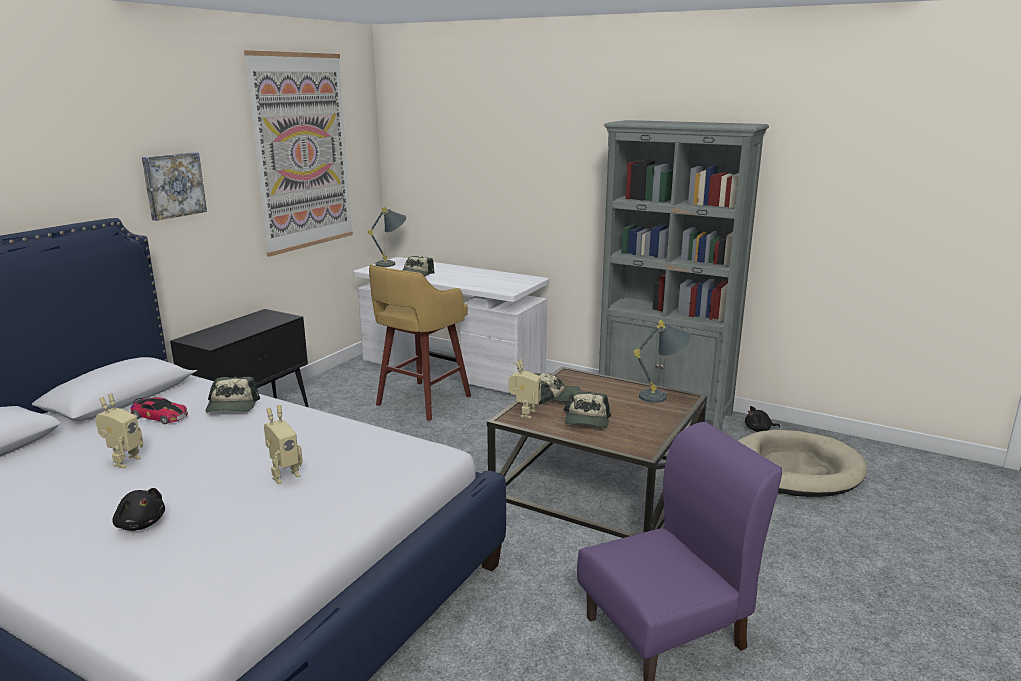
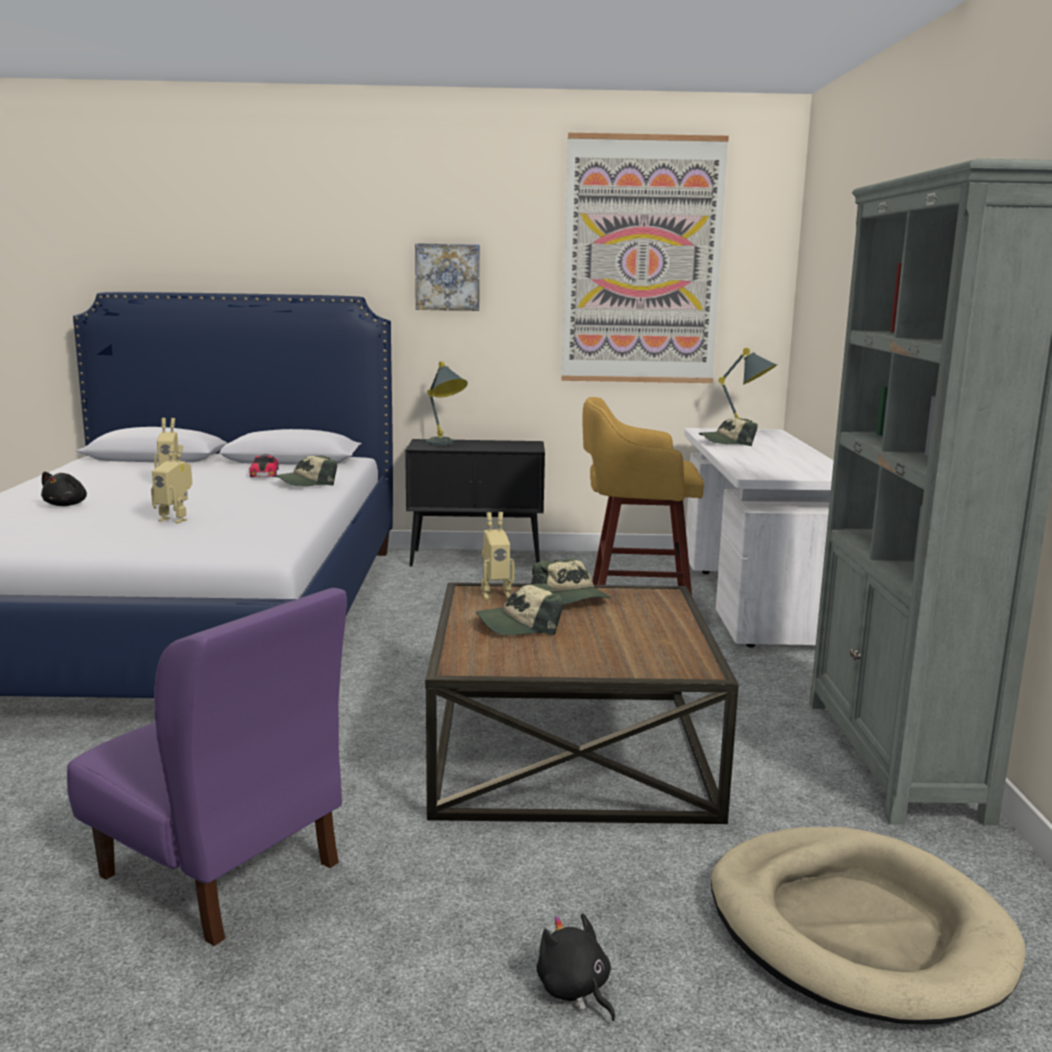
camera: 60 degrees right, 5 degrees down
grey table lamp [633,320,691,403] -> grey table lamp moved to [426,361,468,446]
black plush toy [745,406,780,432] -> black plush toy moved to [536,913,615,1021]

